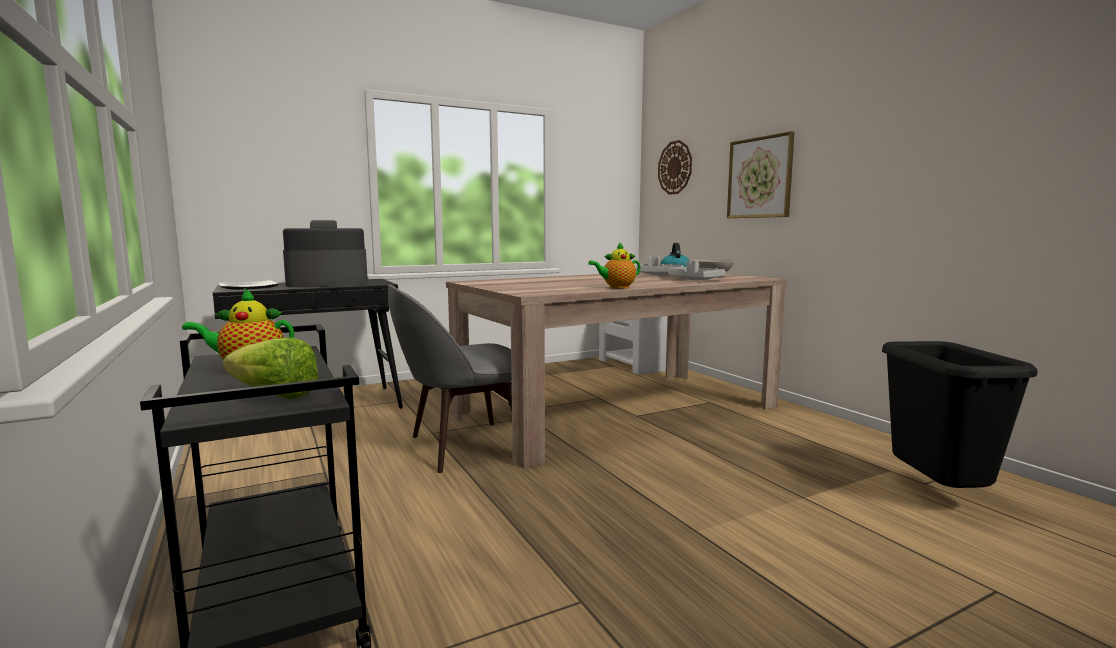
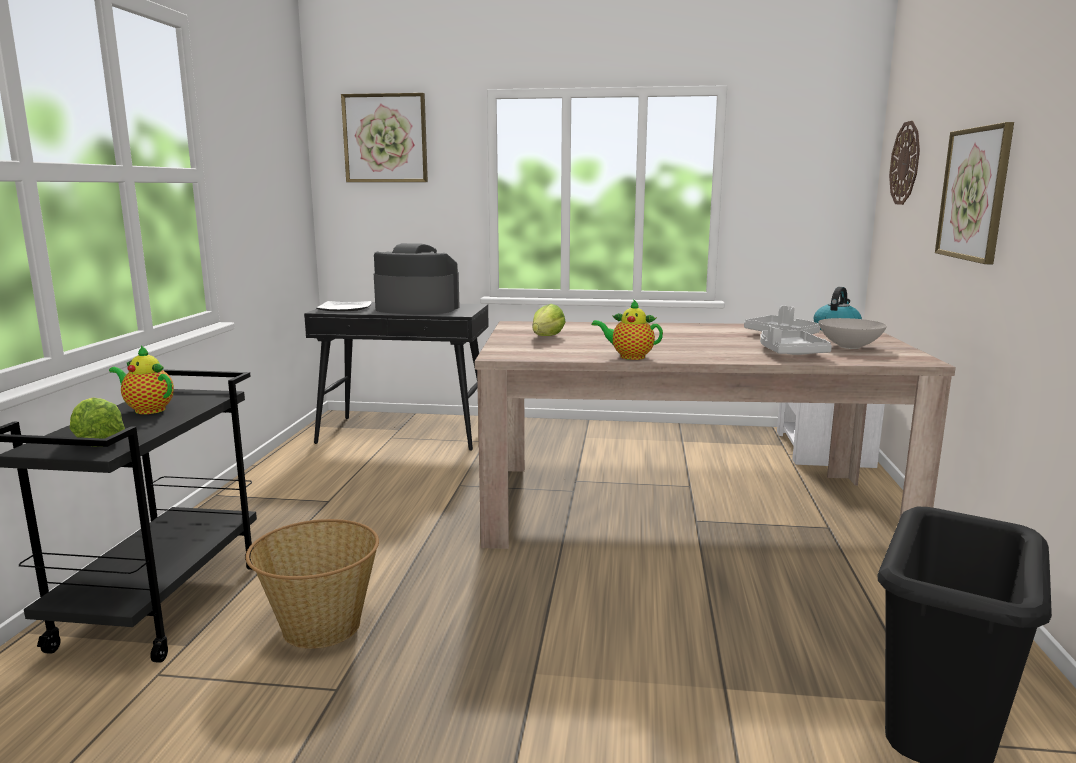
camera: 35 degrees right, 5 degrees up
grey chair [388,285,512,473] -> none
none -> basket [245,519,379,649]
none -> picture [341,93,428,182]
none -> lettuce [532,304,566,336]

